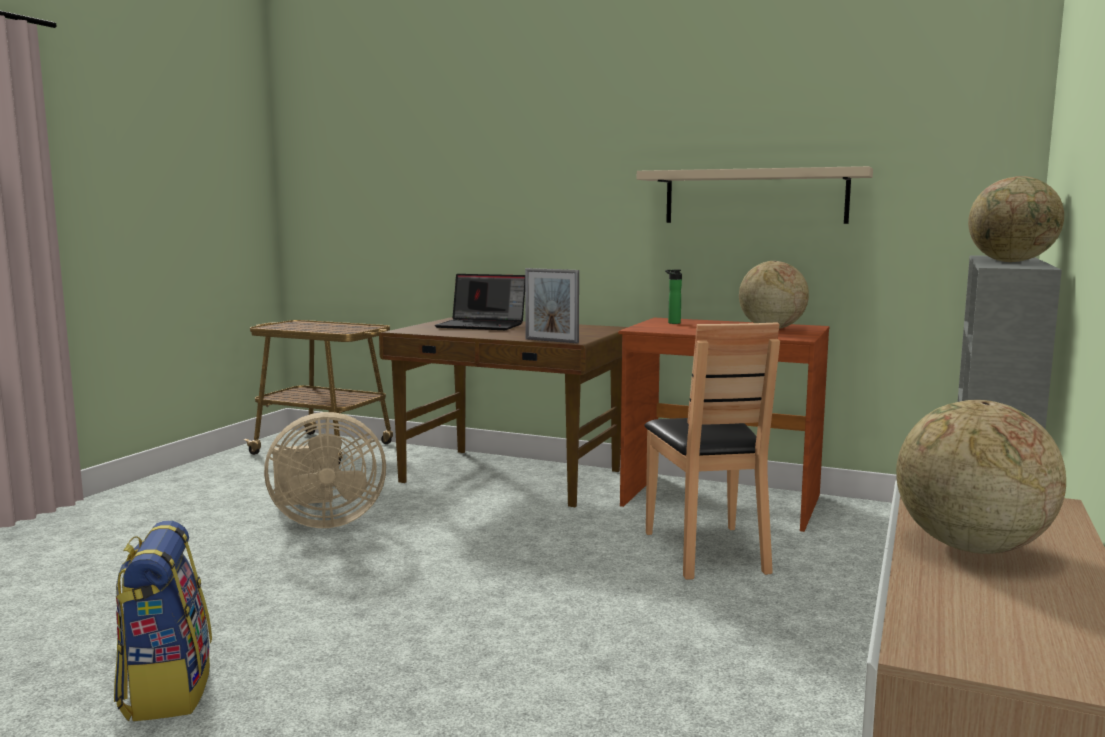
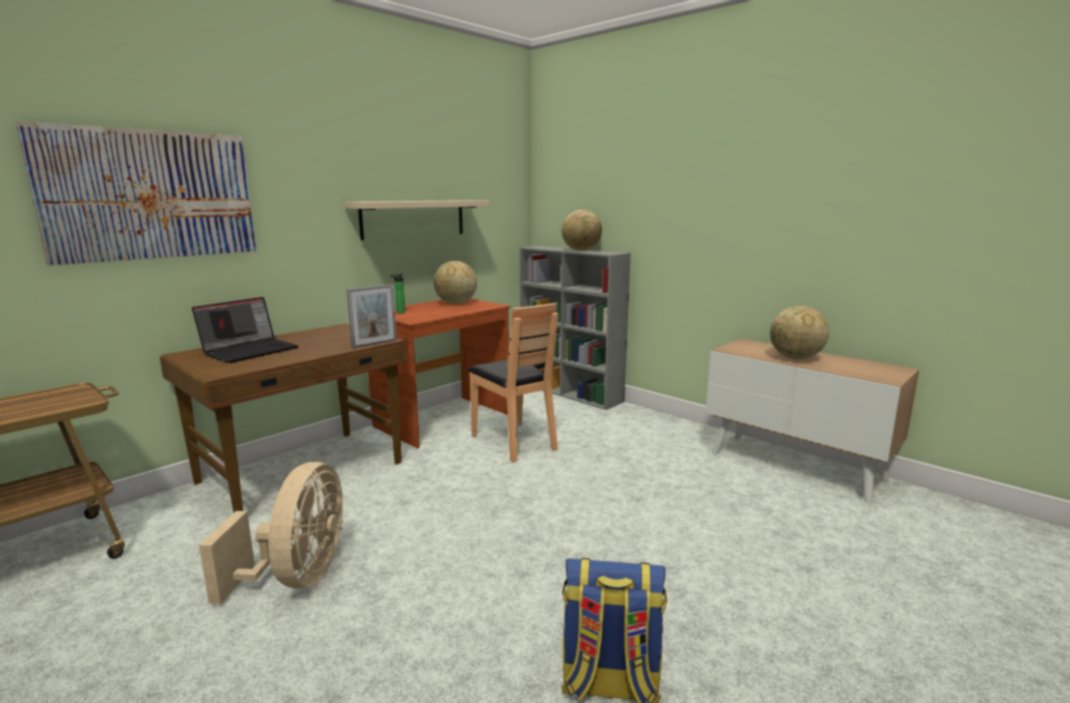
camera: 70 degrees left, 5 degrees up
brown chair [645,322,780,580] -> brown chair turned 45 degrees clockwise [468,303,558,462]
none -> picture [16,121,256,266]

